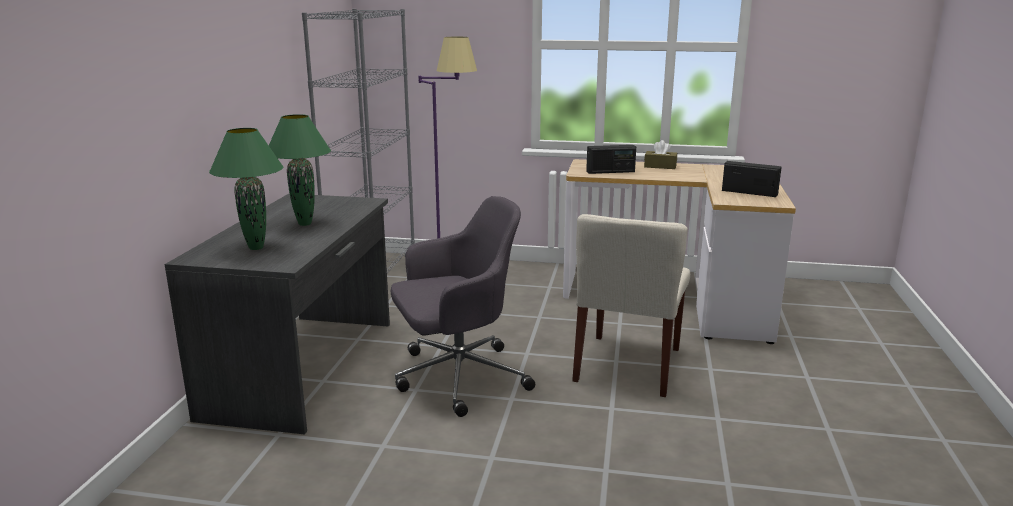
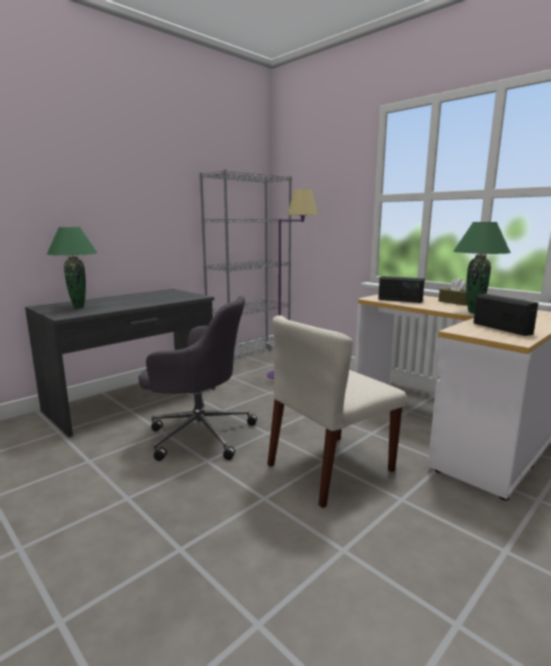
camera: 35 degrees right, 5 degrees down
green table lamp [269,114,331,226] -> green table lamp moved to [454,222,511,313]

